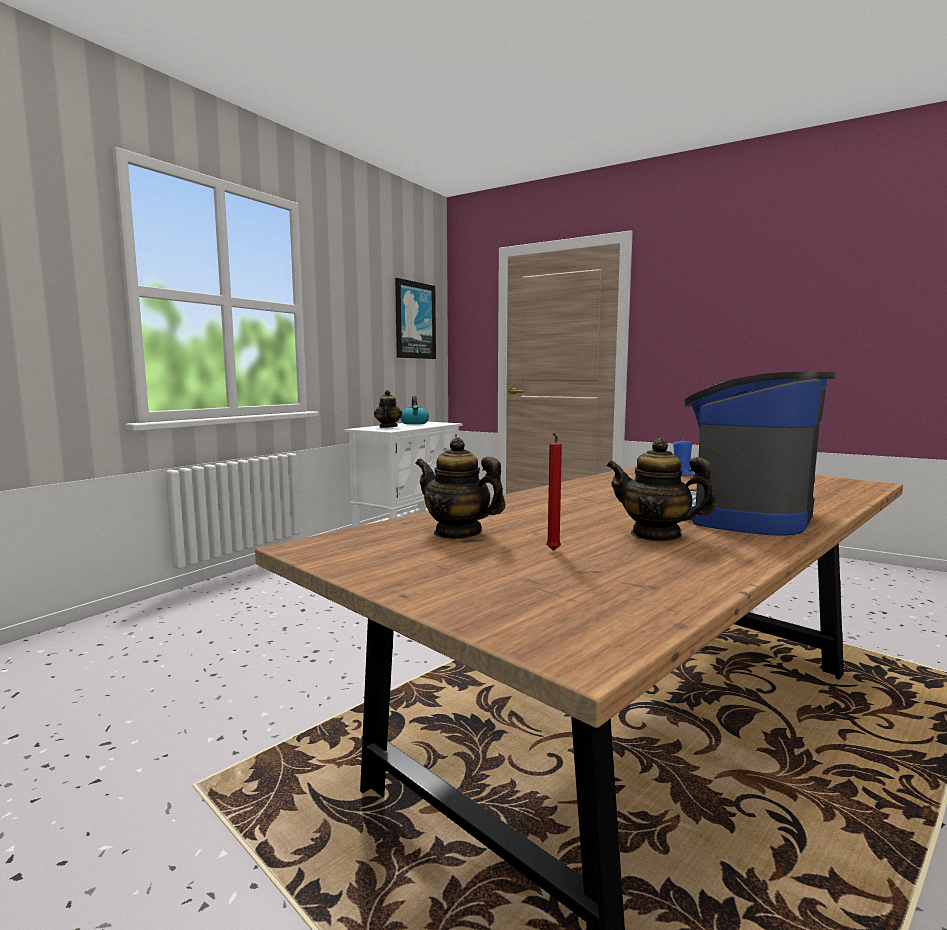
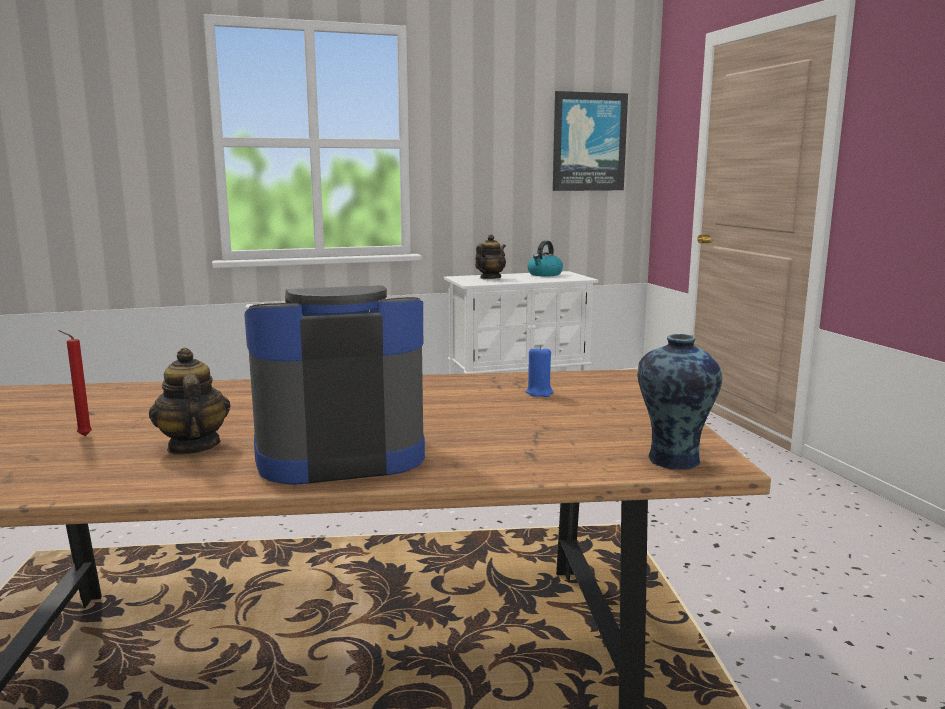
camera: 40 degrees right, 5 degrees up
teapot [415,437,506,539] -> none
none -> vase [637,334,722,470]

